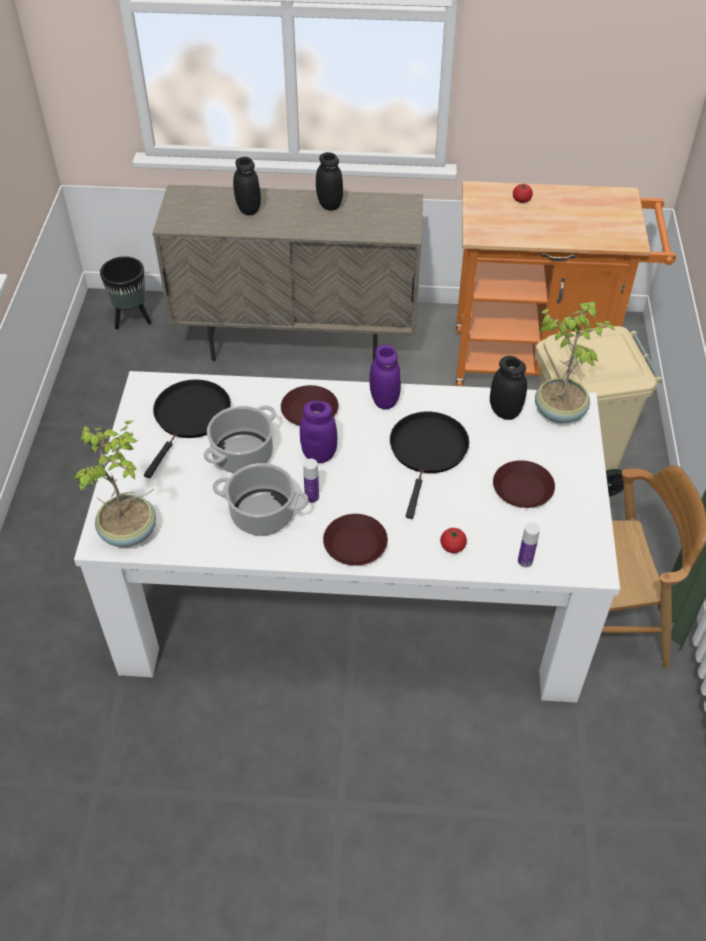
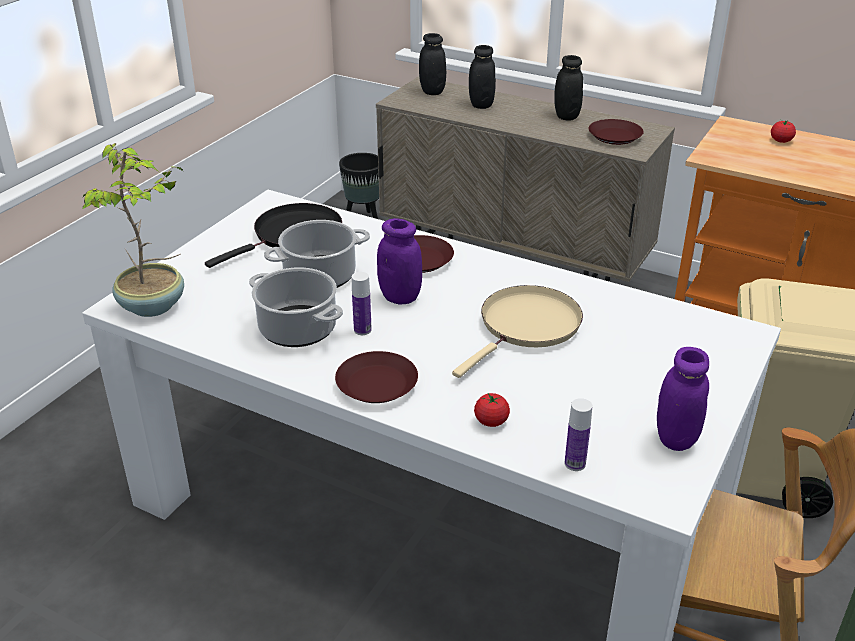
camera: 25 degrees right, 15 degrees down
purple jar [369,345,401,410] -> purple jar moved to [657,347,709,451]
black frying pan [390,412,469,519] -> beige frying pan [452,285,583,378]
black jar [490,356,527,420] -> black jar moved to [419,33,446,95]
brown plate [493,460,555,508] -> brown plate moved to [588,119,644,145]
potted plant [535,301,615,423] -> none

